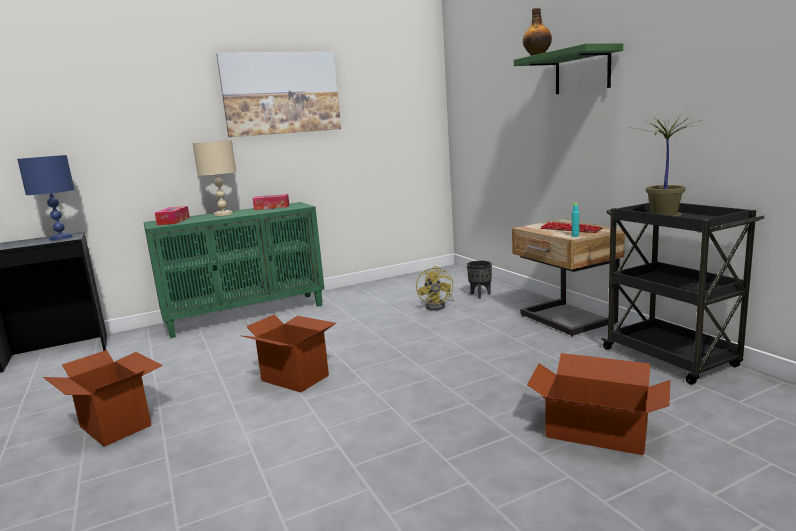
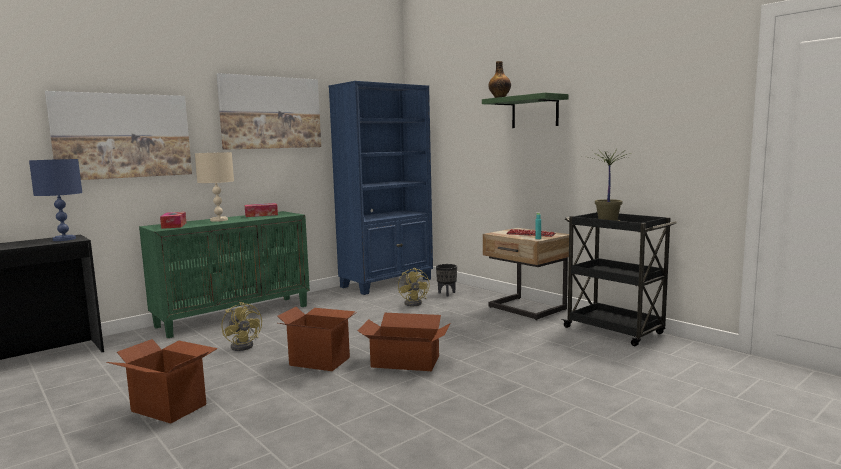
camera: 15 degrees left, 5 degrees down
cardboard box [527,353,670,455] -> cardboard box moved to [357,313,451,371]
none -> picture [45,91,192,180]
none -> yellow fan [222,302,262,351]
none -> blue bookcase [329,81,433,295]

